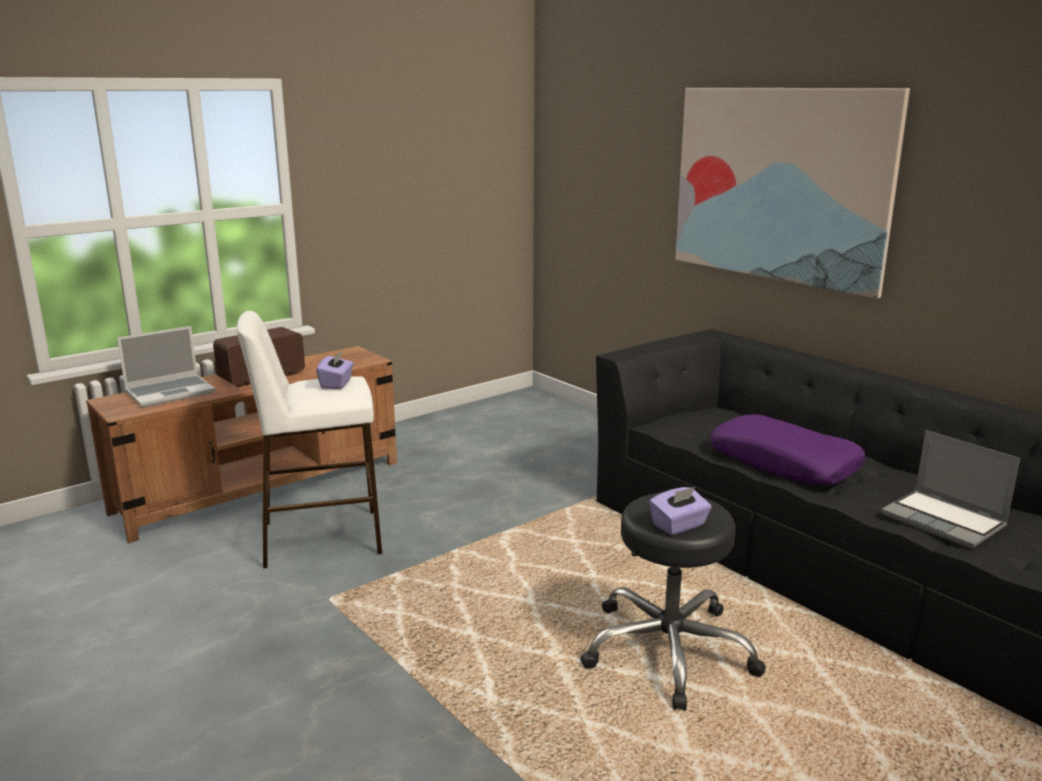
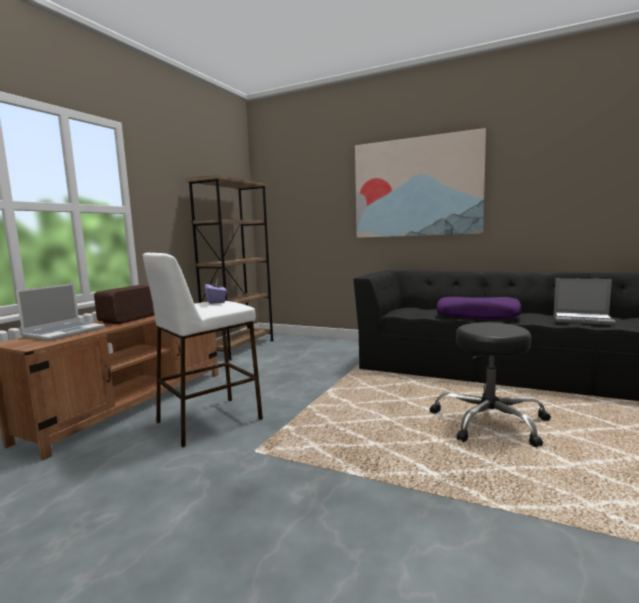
camera: 25 degrees left, 10 degrees down
purple tissue box [649,487,712,535] -> none
none -> brown bookcase [186,175,274,361]

